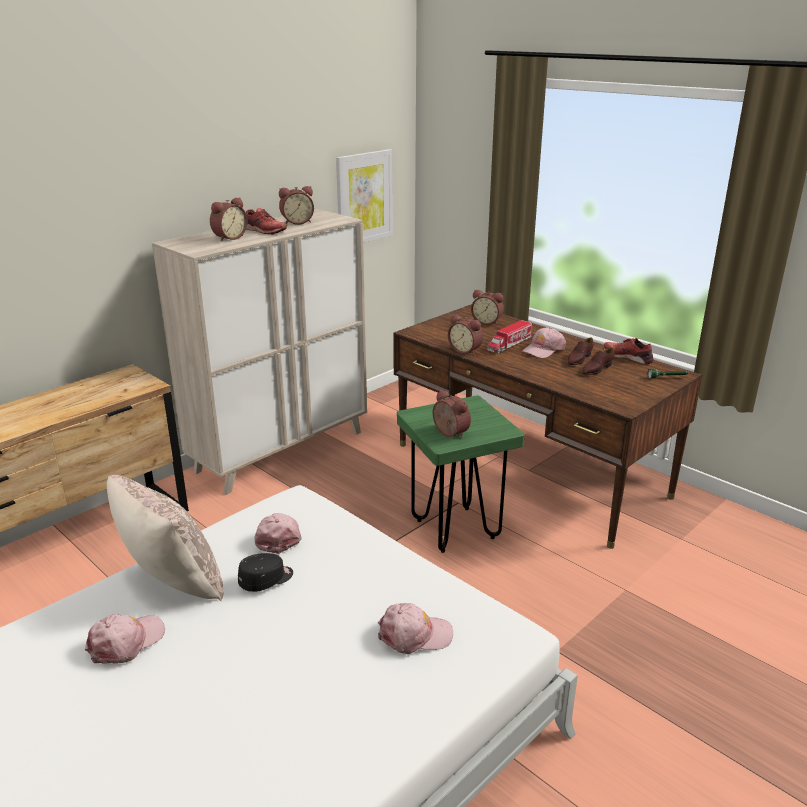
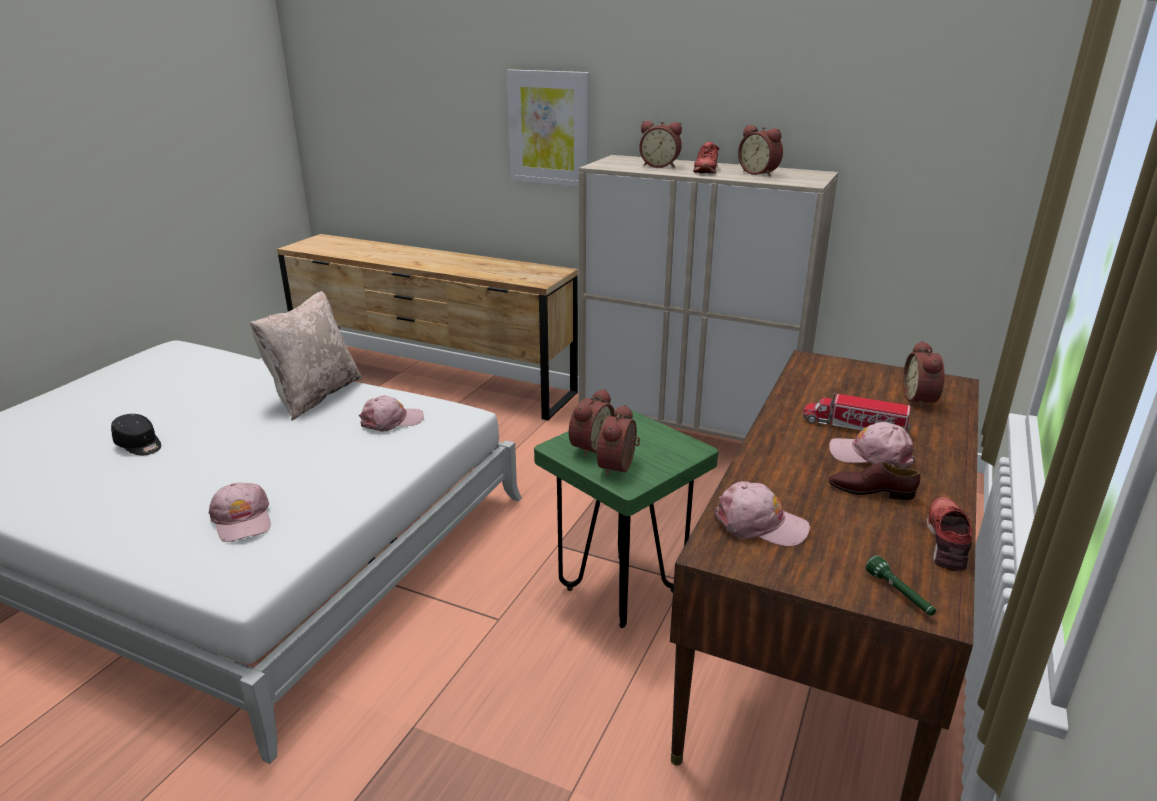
camera: 70 degrees right, 0 degrees up
pink cap [85,614,165,664] -> pink cap moved to [714,481,811,546]
black cap [238,553,293,592] -> black cap moved to [111,414,161,455]
picture [336,149,393,243] -> picture moved to [507,69,589,187]
alarm clock [448,314,483,355] -> alarm clock moved to [597,404,640,477]
brown shoe [582,348,614,375] -> none

